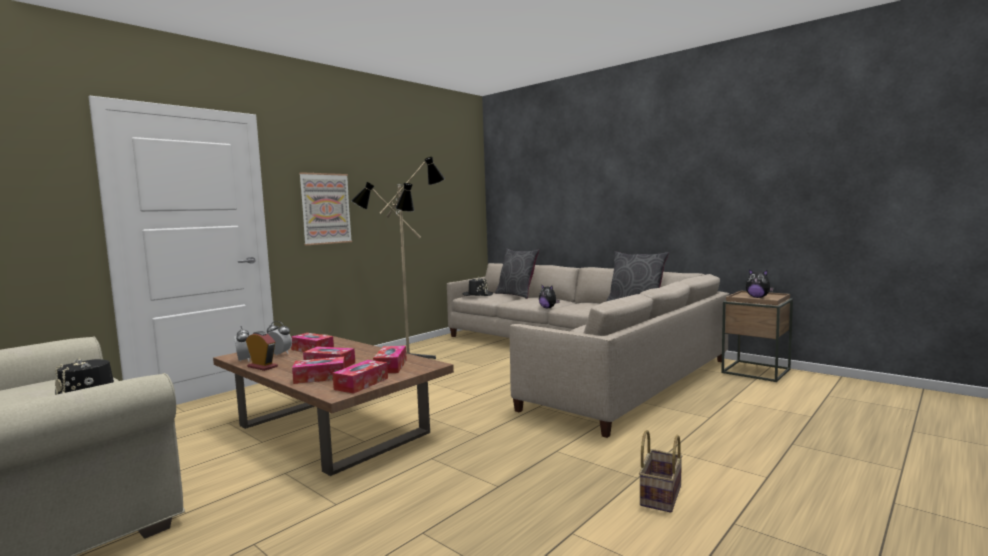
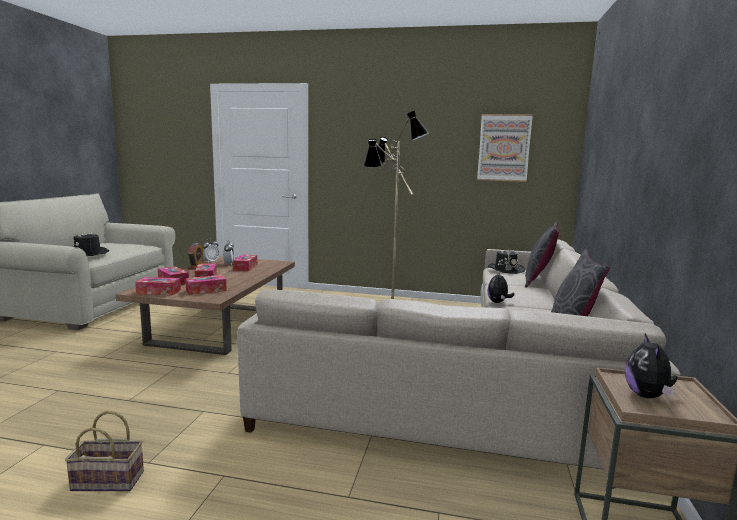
camera: 60 degrees right, 5 degrees up
picture [299,172,352,245] -> picture moved to [477,114,533,182]

